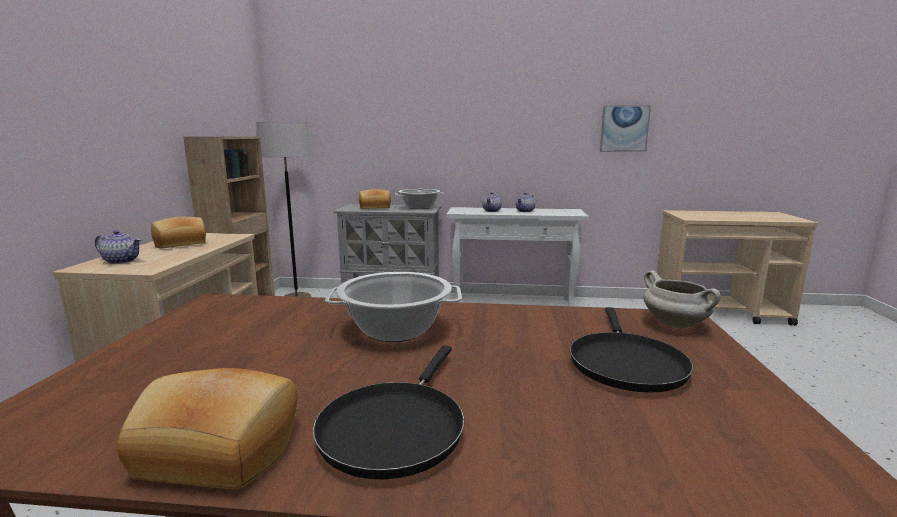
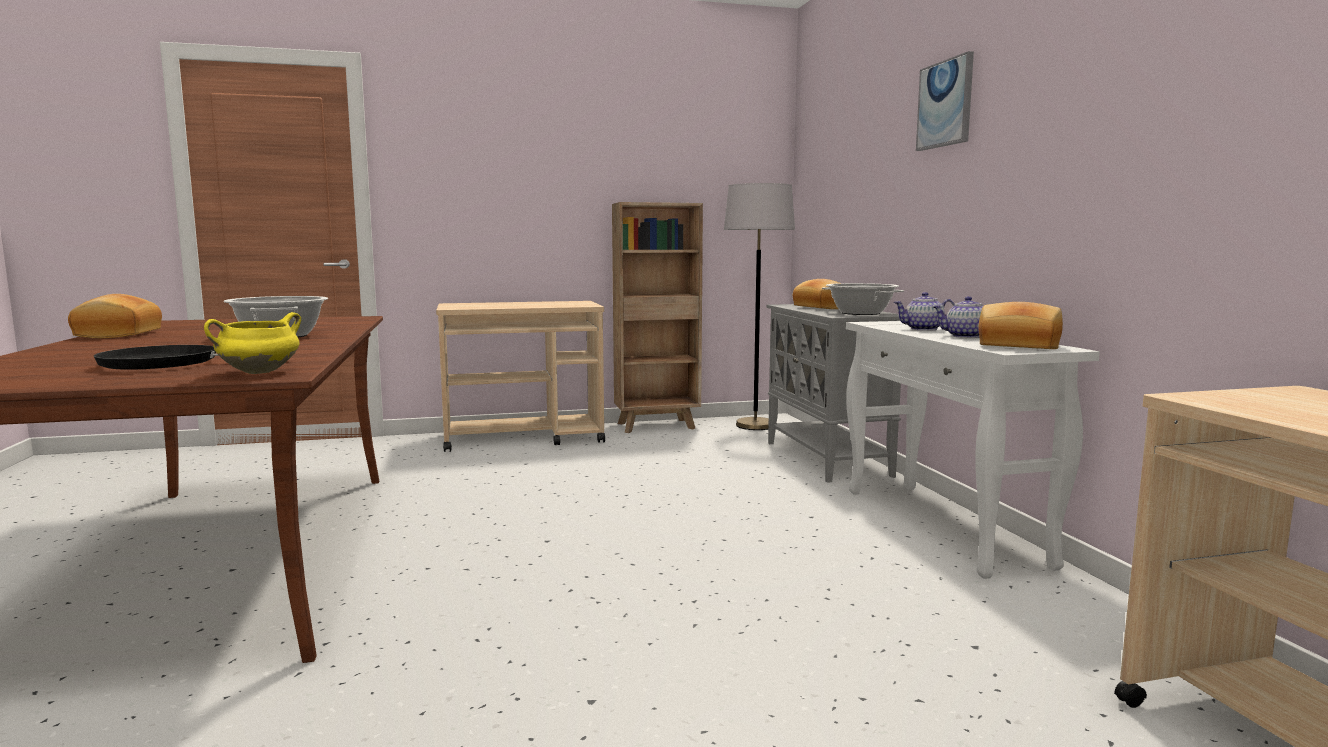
camera: 70 degrees right, 5 degrees down
teapot [95,230,142,264] -> none
bread [151,217,206,248] -> bread moved to [979,302,1063,349]
black frying pan [313,345,464,479] -> none
picture [600,105,651,152] -> picture moved to [916,51,974,151]
white cooking pot [644,271,721,329] -> yellow cooking pot [204,312,301,374]

